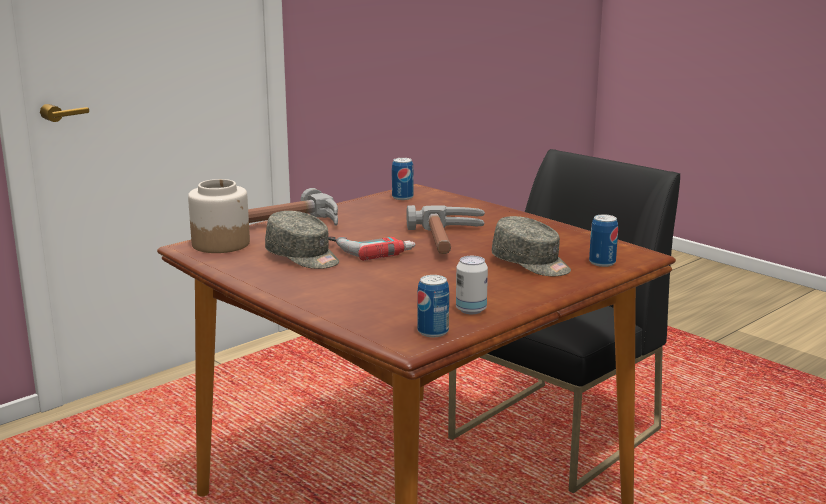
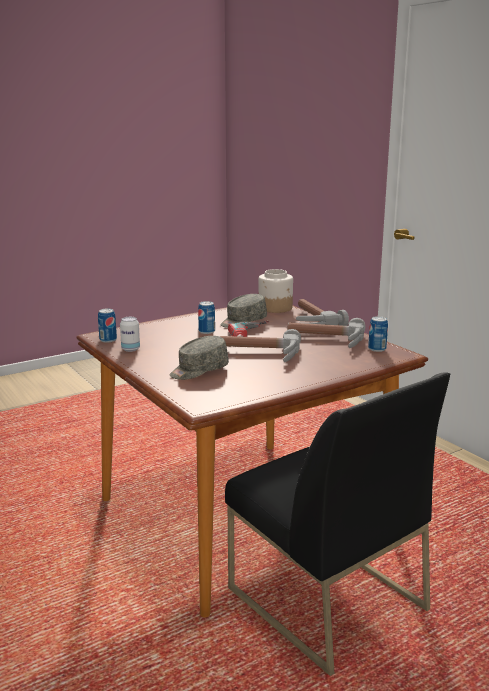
camera: 100 degrees right, 0 degrees up
can [589,214,618,267] -> can moved to [198,301,215,334]
none -> hammer [288,318,365,348]

